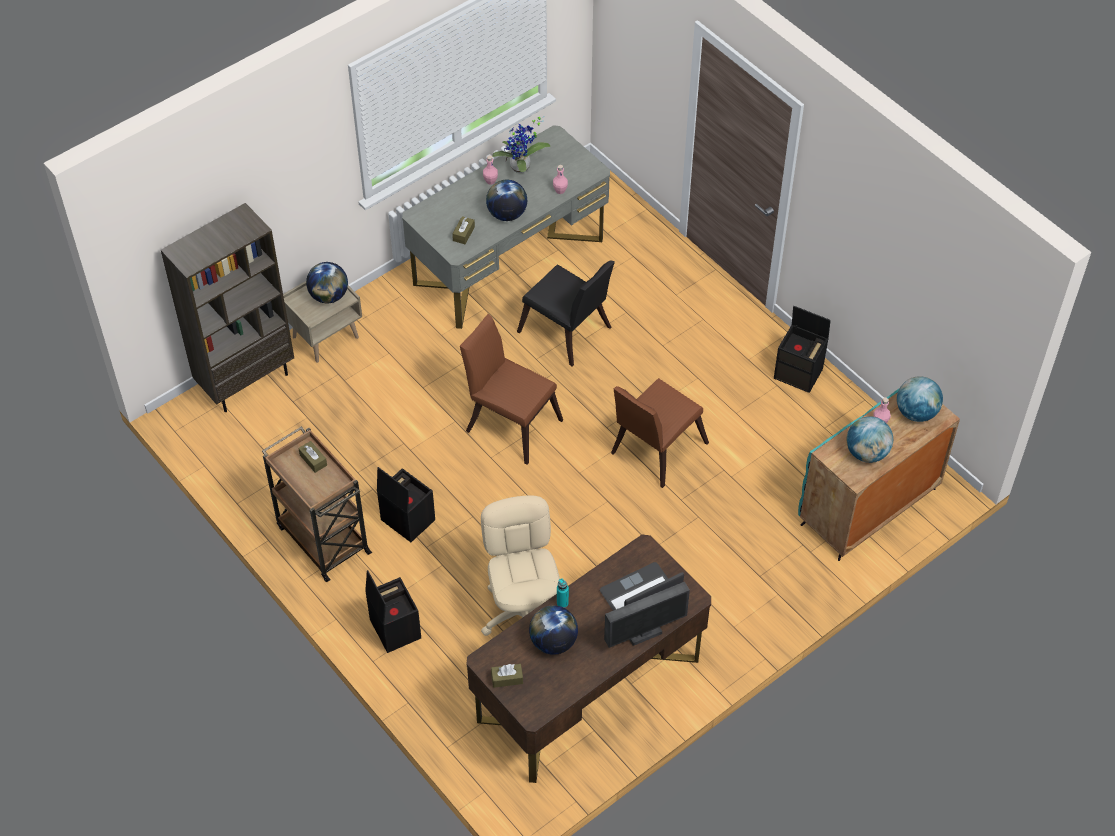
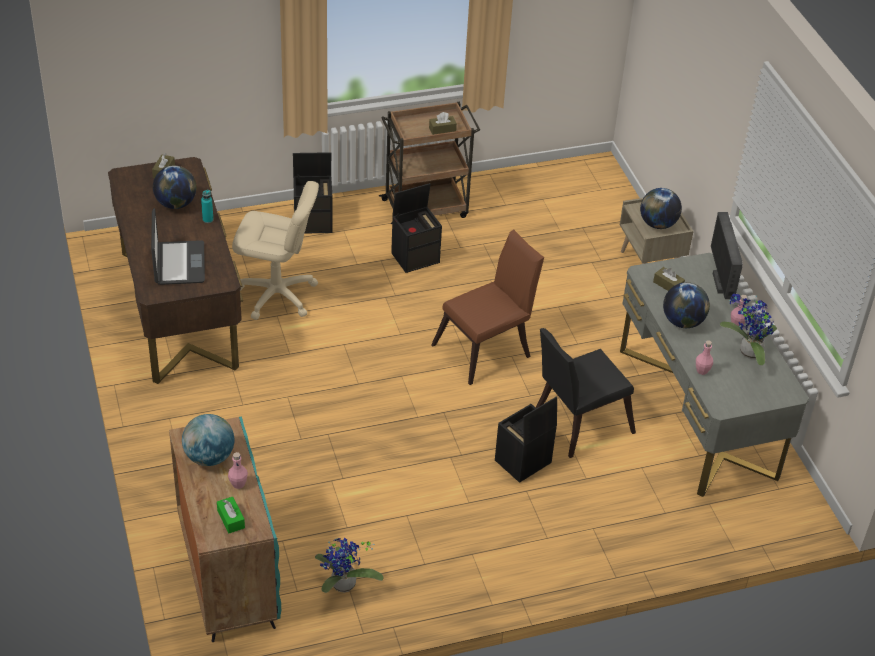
camera: 110 degrees right, 10 degrees down
brown bookcase [161,203,294,412] -> none
monitor [604,582,690,648] -> monitor moved to [711,212,743,299]
brown chair [611,378,709,488] -> none
black storage box [774,306,831,393] -> black storage box moved to [495,396,557,483]
globe [897,376,943,422] -> green tissue box [217,497,245,534]
none -> potted plant [315,538,384,593]

